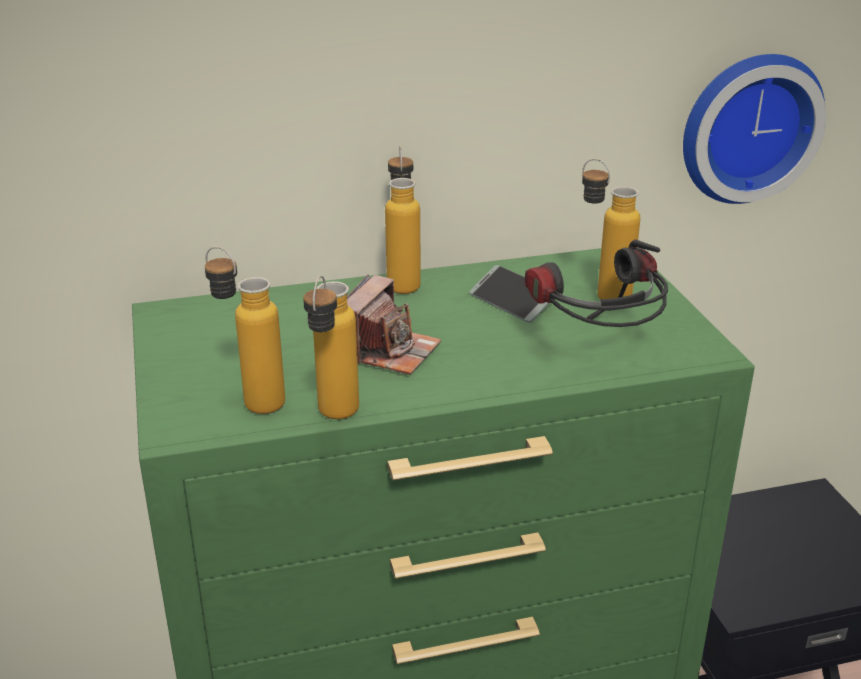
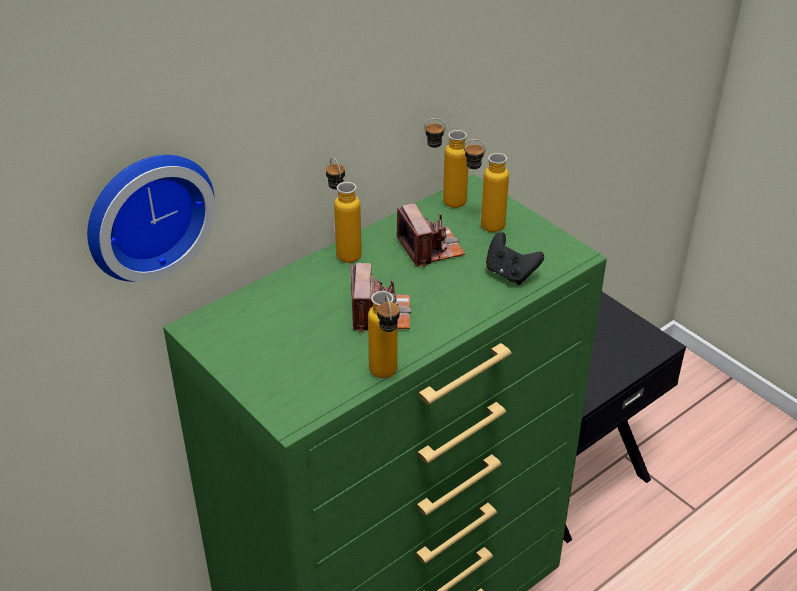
camera: 25 degrees left, 10 degrees up
bottle [205,246,285,414] -> bottle moved to [424,118,468,208]
phone [469,265,549,323] -> camera [397,203,465,267]
headphones [525,239,668,327] -> black game controller [486,232,544,285]
wall clock [683,54,826,204] -> wall clock moved to [87,155,215,282]

